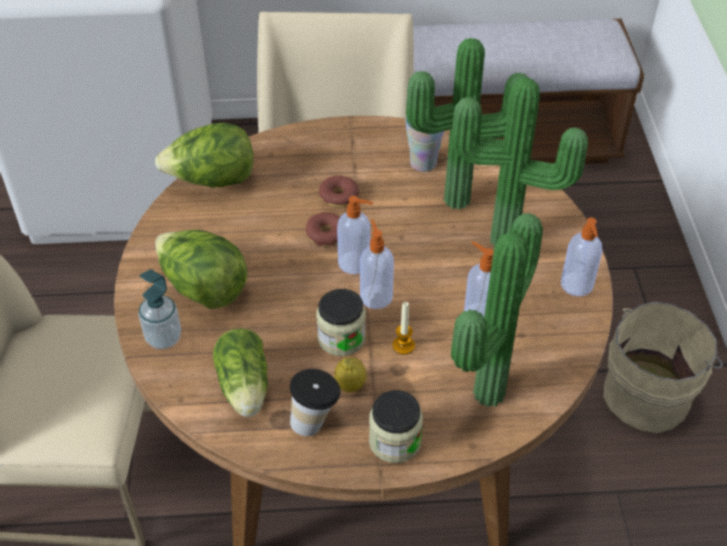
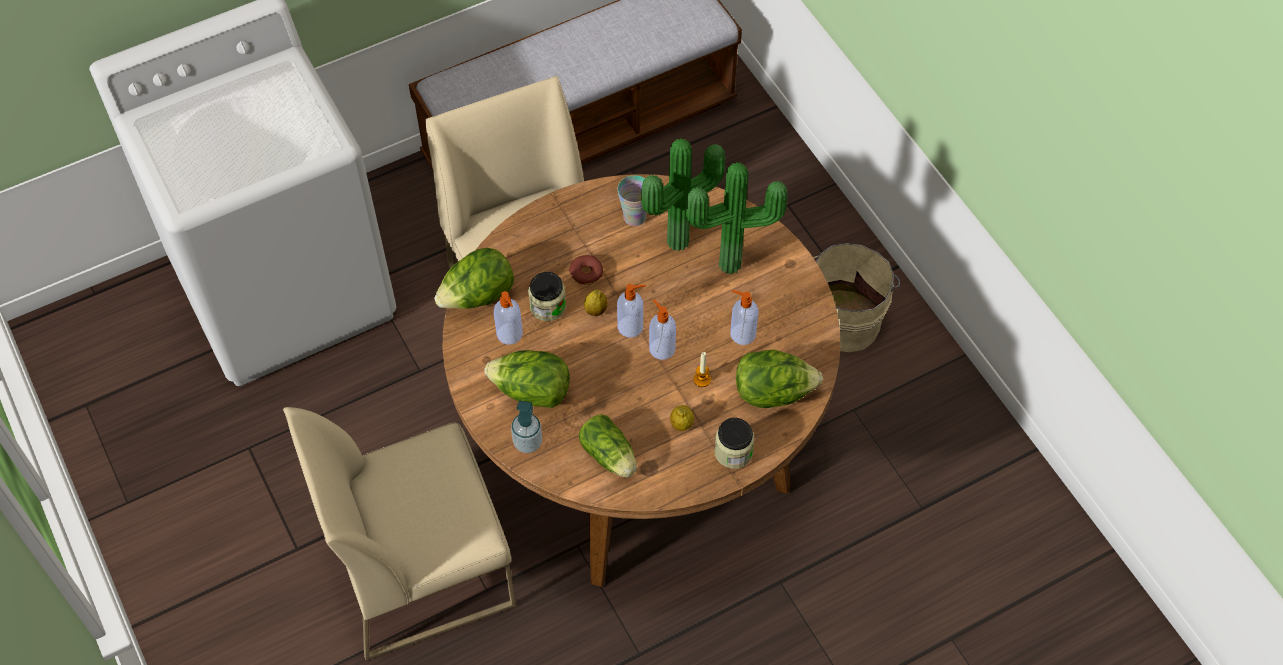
camera: 25 degrees left, 10 degrees up
cup [290,369,341,436] -> none
donut [306,213,340,246] -> lemon [584,290,607,316]
jar [316,289,366,356] -> jar moved to [528,272,566,321]
potted plant [451,213,543,407] -> lettuce [736,350,823,408]
soap dispenser [561,217,602,296] -> soap dispenser moved to [494,291,523,345]

